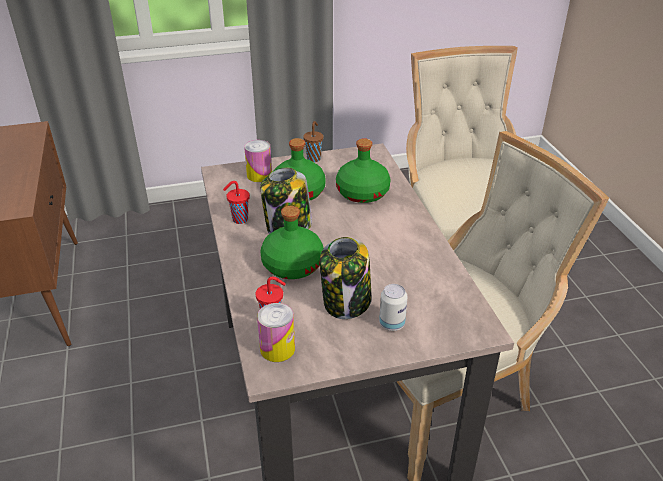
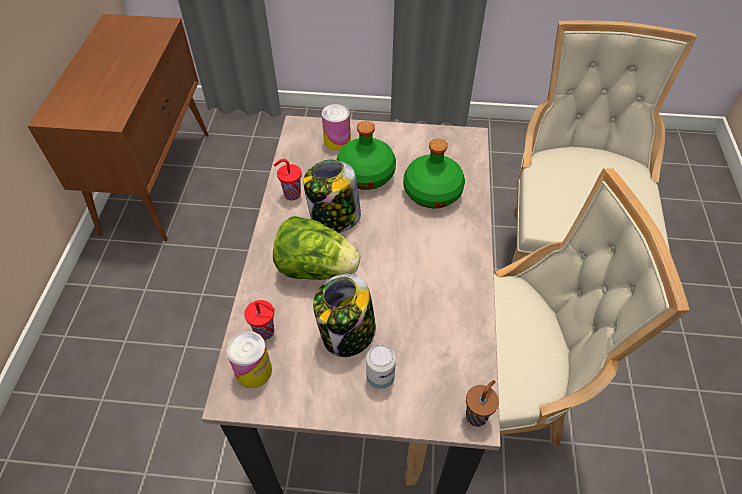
camera: 20 degrees right, 15 degrees up
green bottle [260,206,324,279] -> lettuce [273,216,360,280]
brown cup [303,121,323,162] -> brown cup moved to [466,380,499,427]

